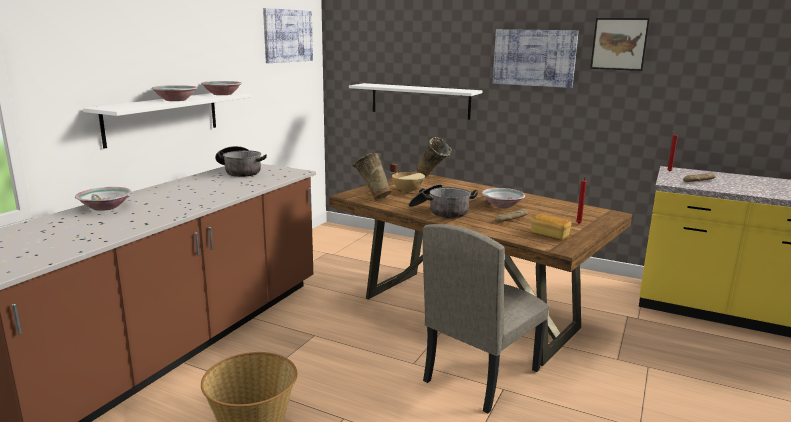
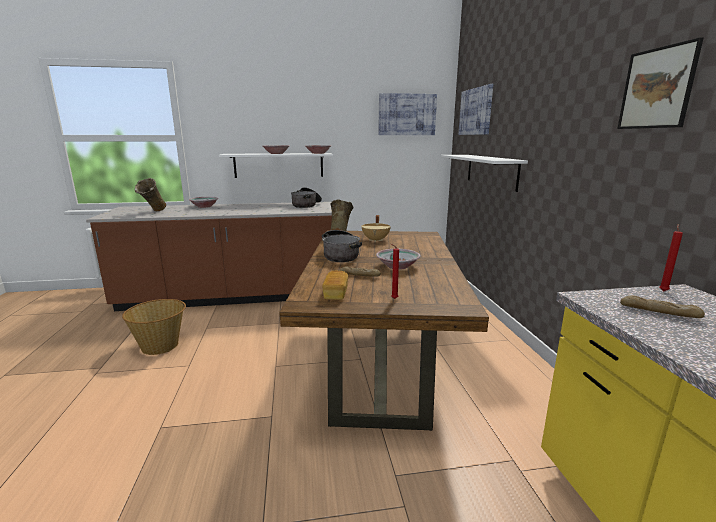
camera: 55 degrees right, 0 degrees up
beige vase [416,137,452,177] -> beige vase moved to [135,178,166,211]
beige chair [423,224,549,414] -> none
picture [493,29,579,88] -> picture moved to [458,84,493,135]

